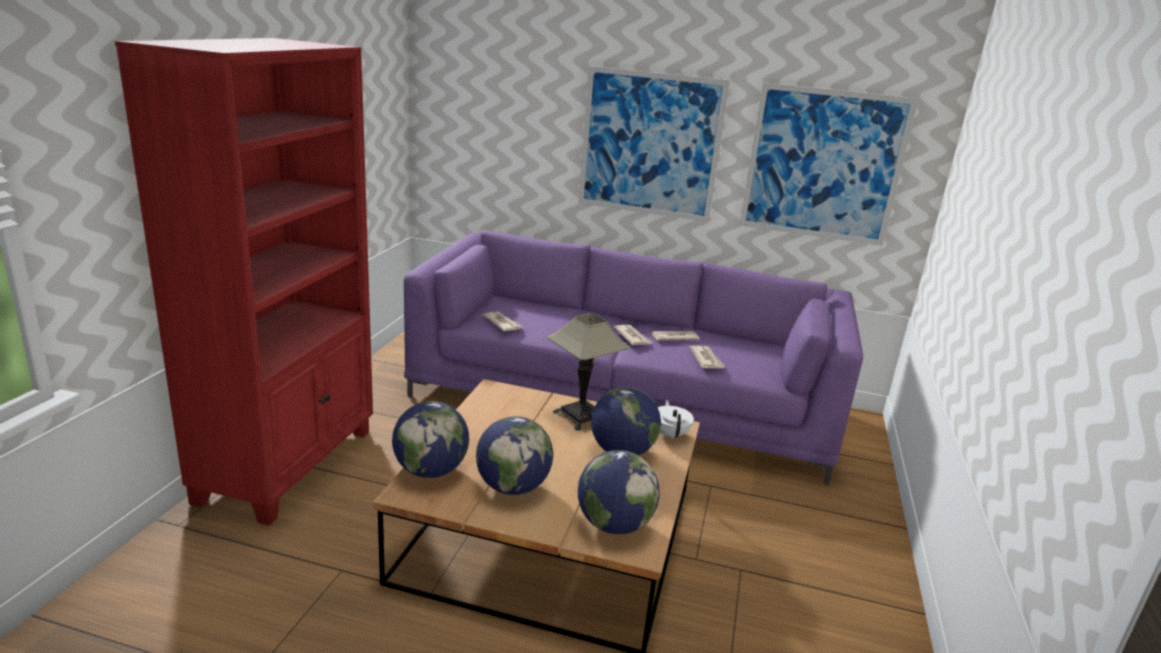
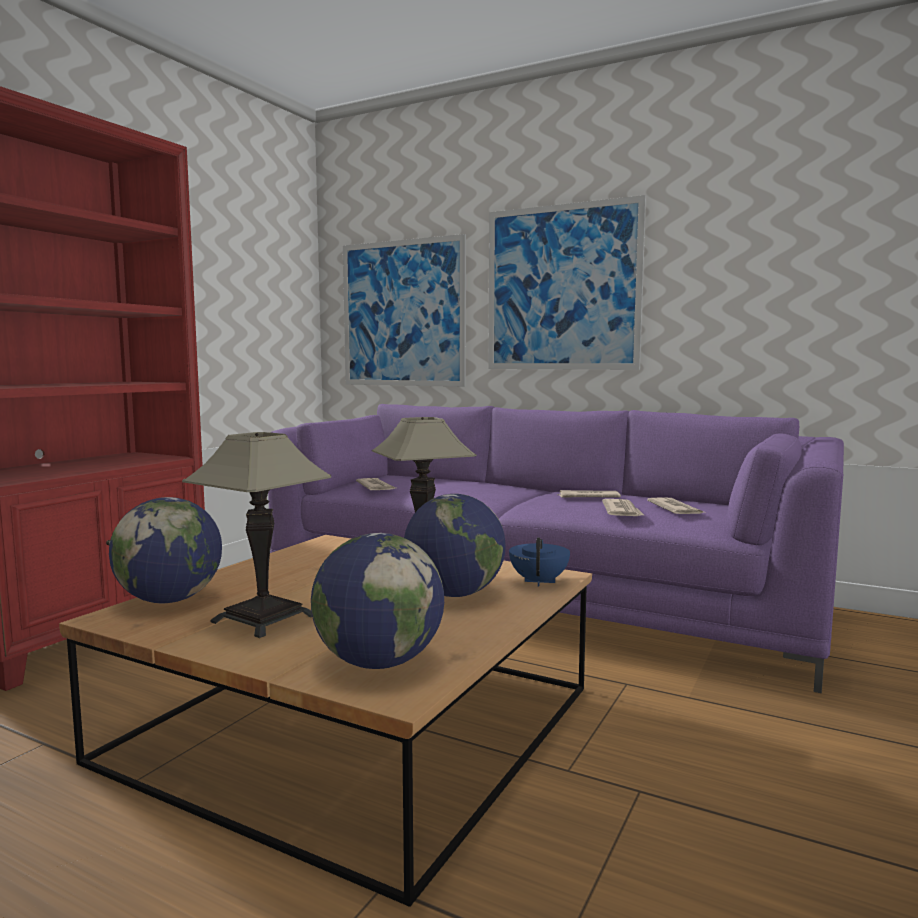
camera: 15 degrees right, 15 degrees down
globe [476,416,553,495] -> table lamp [182,432,331,638]
newspaper [614,325,653,345] -> newspaper moved to [647,497,704,514]
white teapot [658,400,694,440] -> blue teapot [509,538,570,586]
picture [740,83,919,246] -> picture moved to [343,234,466,387]

